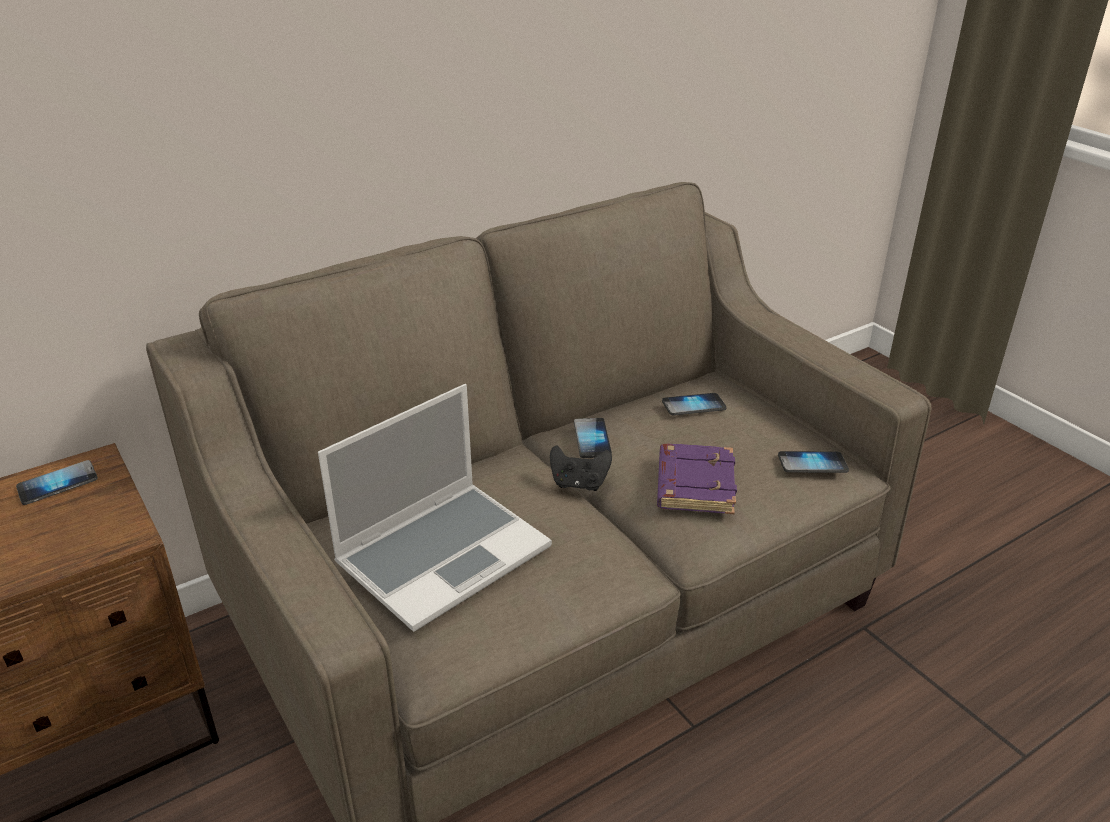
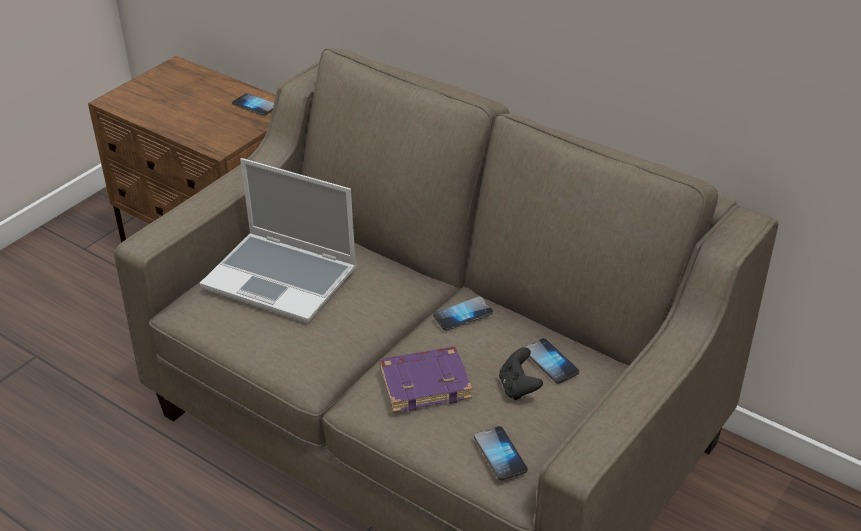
camera: 70 degrees right, 5 degrees up
black game controller [550,446,612,491] -> black game controller moved to [499,347,543,400]

